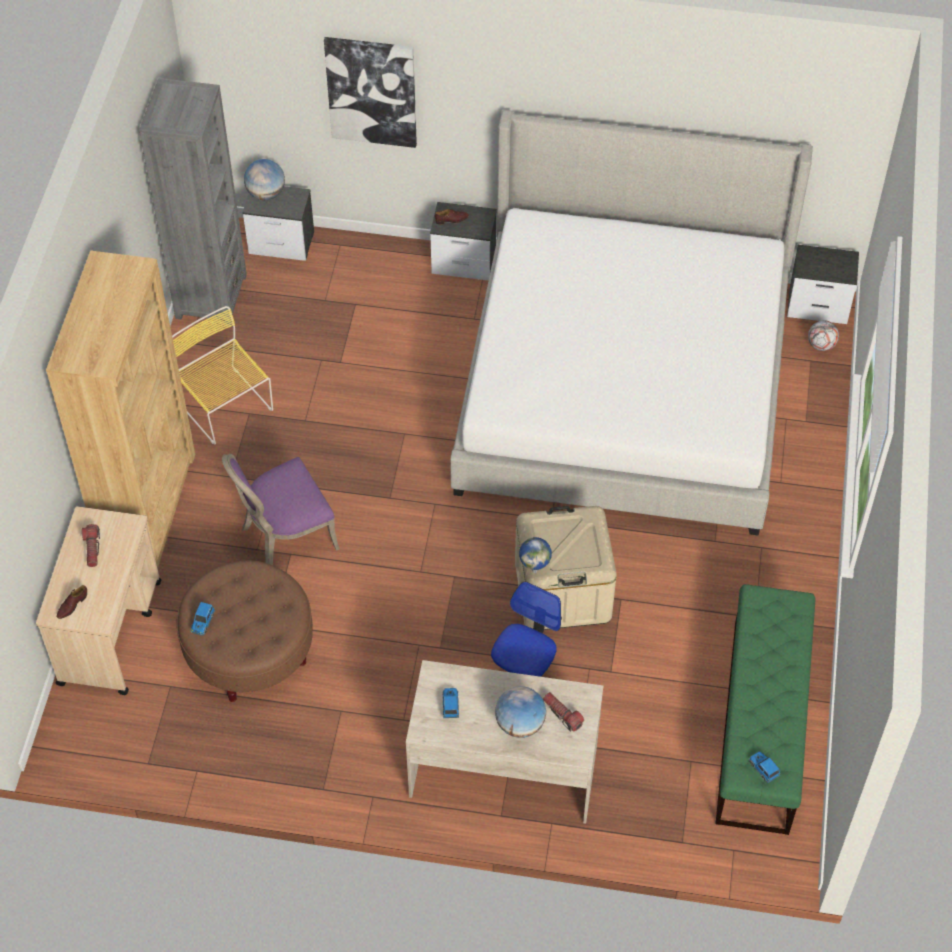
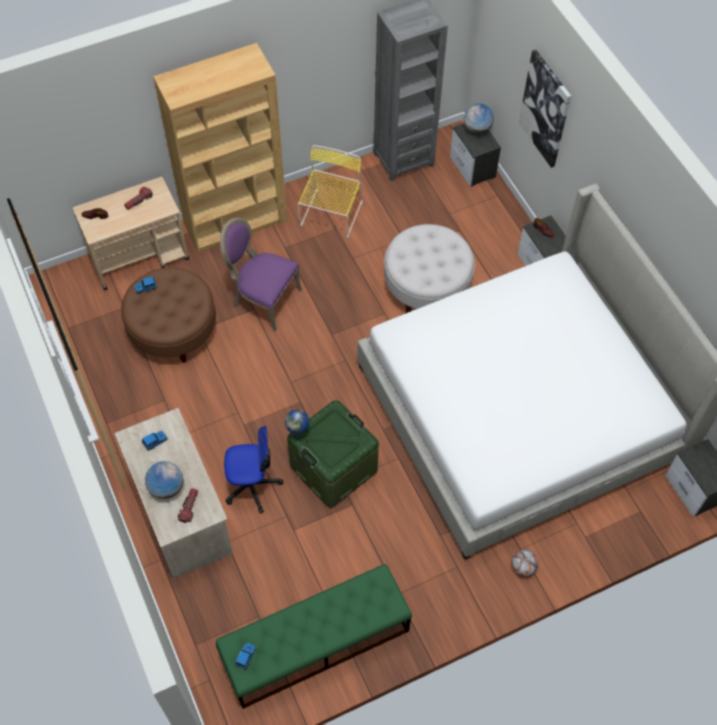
camera: 55 degrees right, 5 degrees up
beige storage box [515,506,617,630] -> green storage box [287,400,379,507]
football [808,320,839,351] -> football moved to [512,550,539,576]
none -> white ottoman [384,224,475,313]

